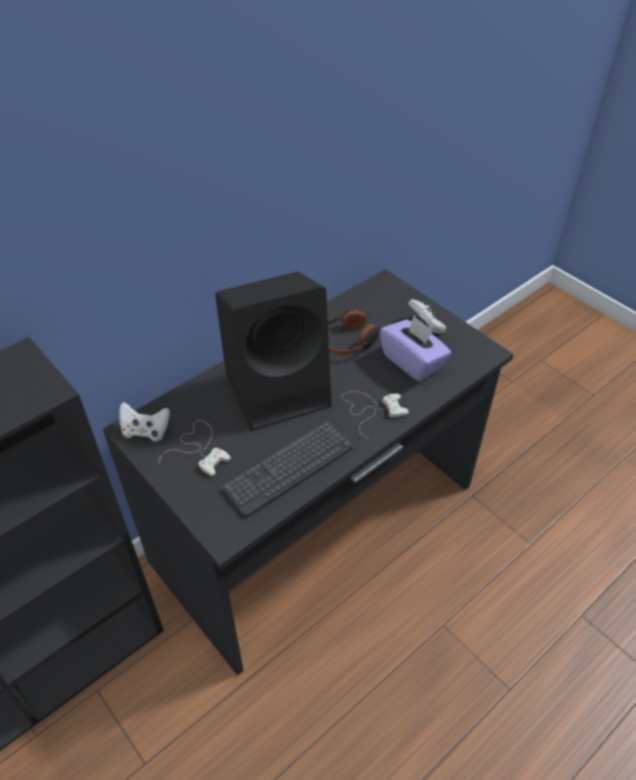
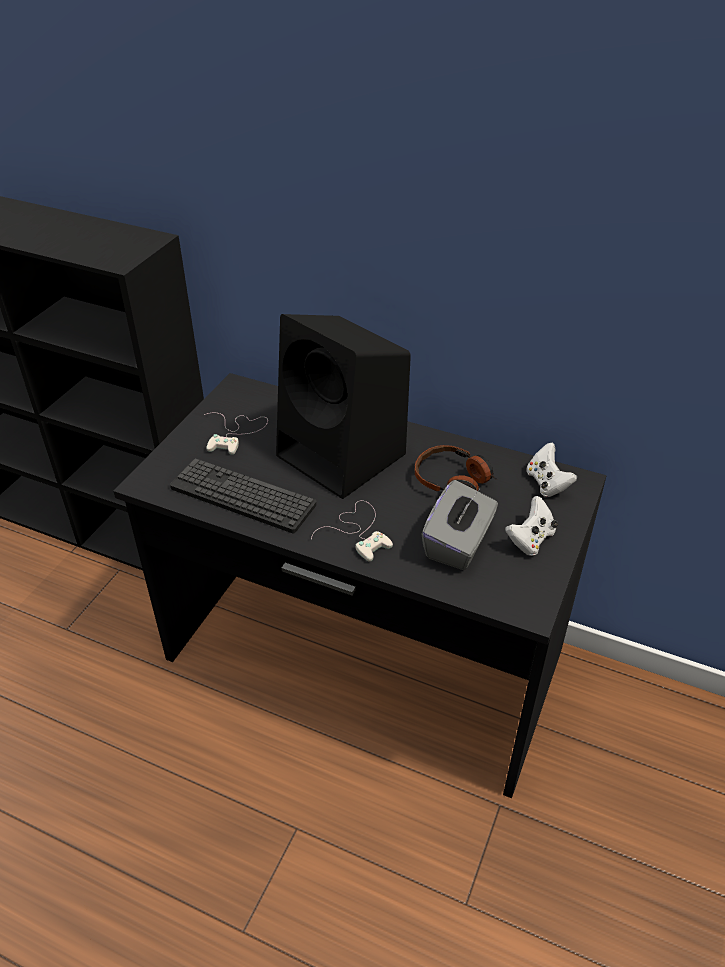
camera: 65 degrees right, 5 degrees down
white game controller [119,402,170,441] -> white game controller moved to [527,443,577,497]
purple tissue box [380,316,451,382] -> grey tissue box [421,480,498,570]

